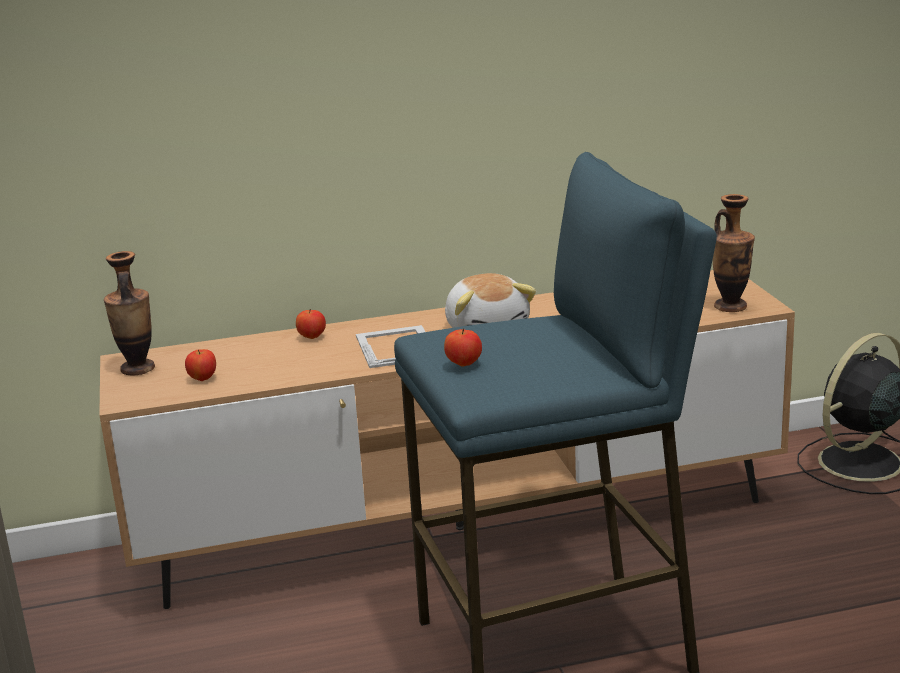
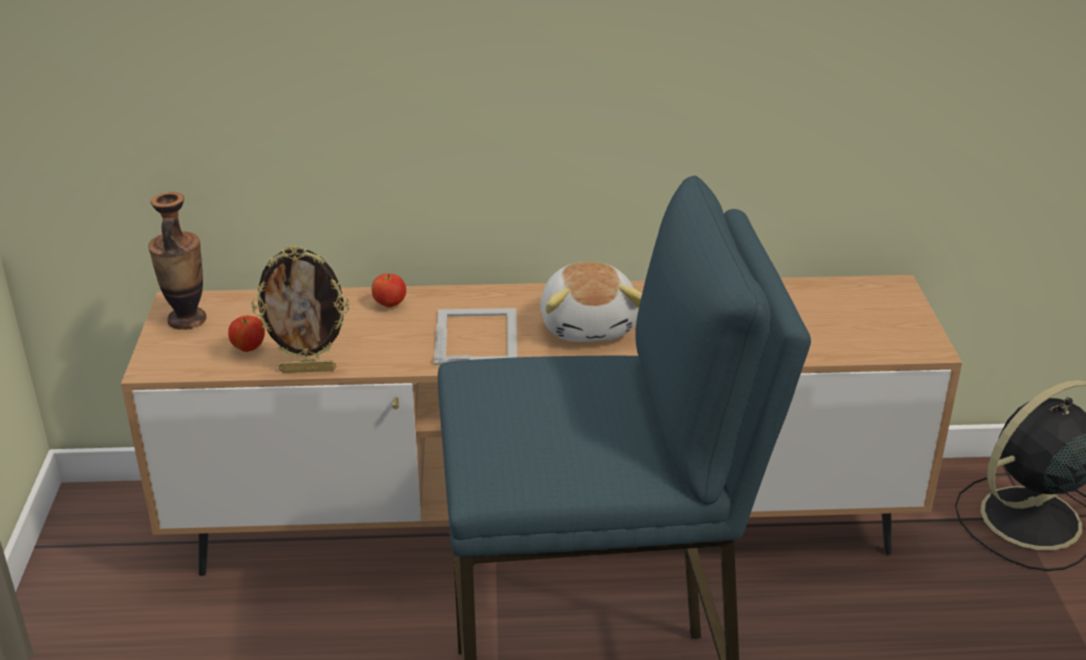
camera: 10 degrees right, 10 degrees up
apple [444,328,482,367] -> none
vase [713,194,755,312] -> none
none -> picture frame [251,246,350,373]

